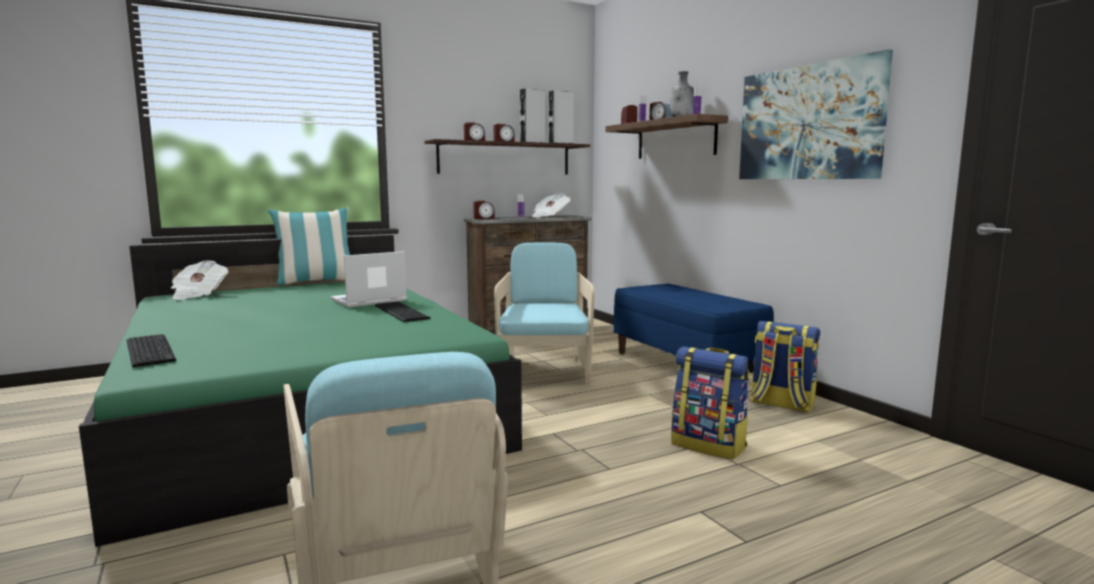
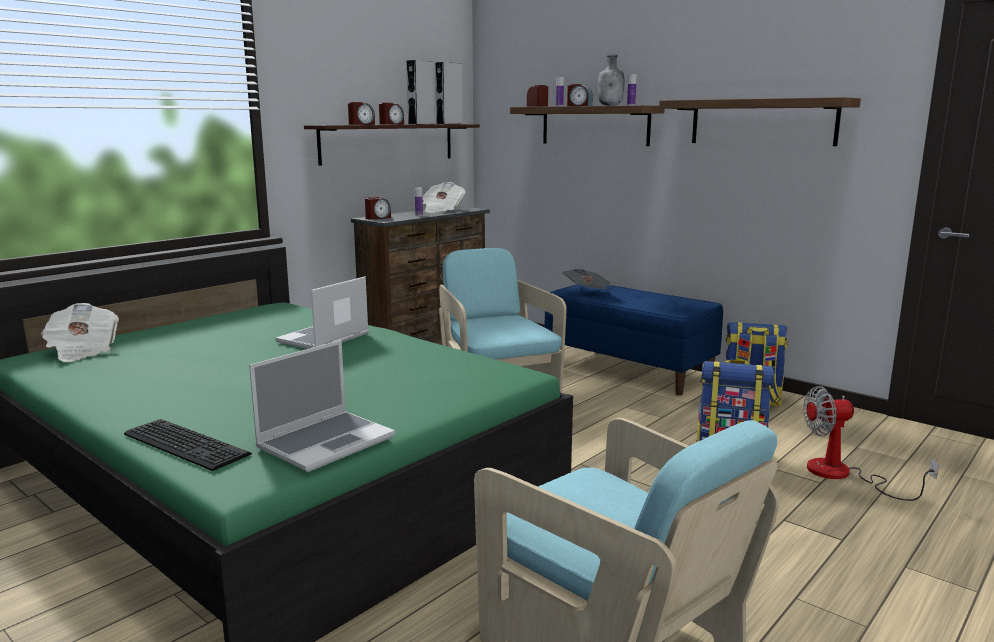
camera: 20 degrees left, 5 degrees up
pillow [268,207,350,285] -> none
keyboard [375,302,431,322] -> none
picture [739,50,893,179] -> shelf [659,97,861,146]
none -> laptop [249,340,395,472]
none -> newspaper [562,269,610,289]
none -> fan [803,386,939,501]

